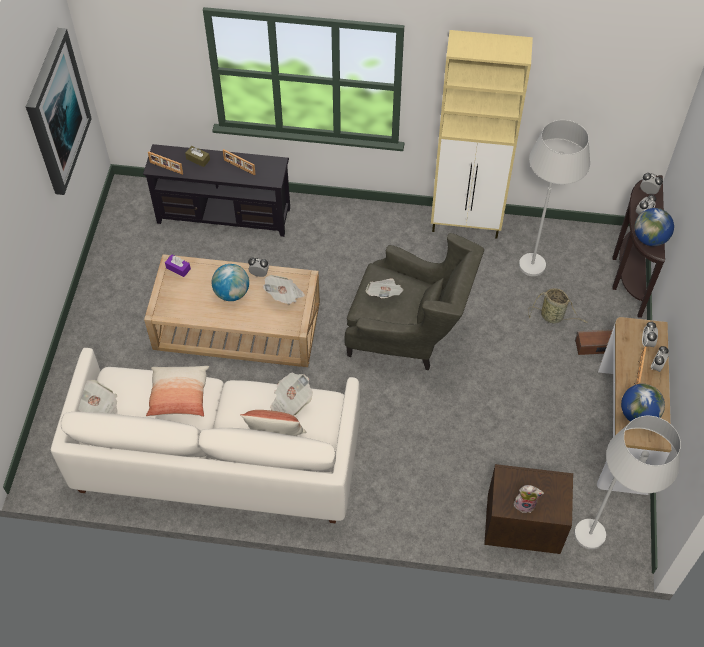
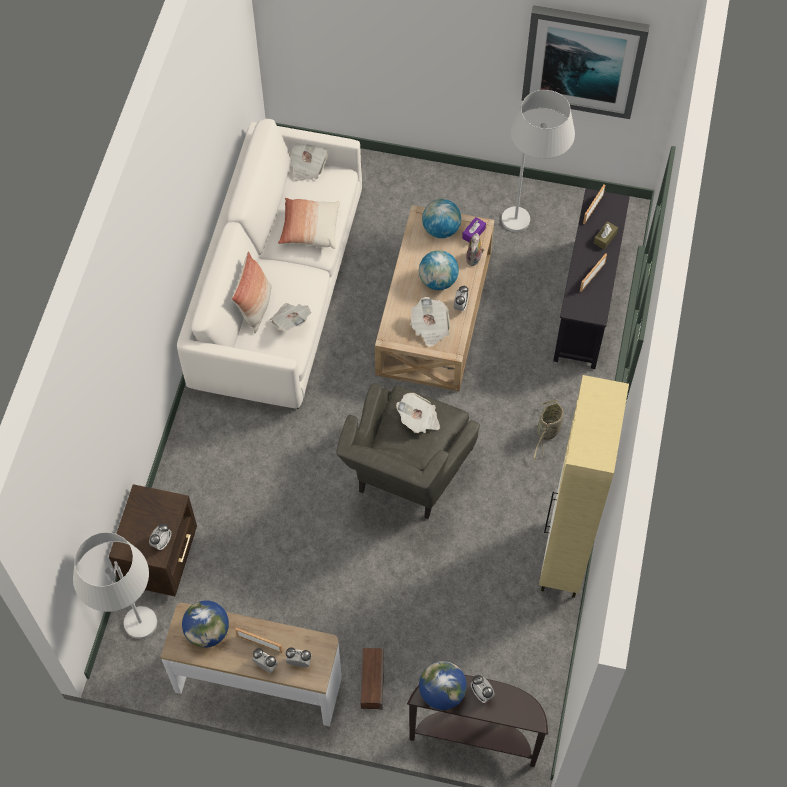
camera: 95 degrees right, 5 degrees up
plush toy [514,485,544,513] -> plush toy moved to [466,233,484,266]
white floor lamp [519,120,590,276] -> white floor lamp moved to [502,90,575,232]
basket [528,288,588,324] -> basket moved to [533,399,564,462]
alarm clock [640,173,663,195] -> alarm clock moved to [149,524,171,550]
none -> globe [422,199,461,238]

